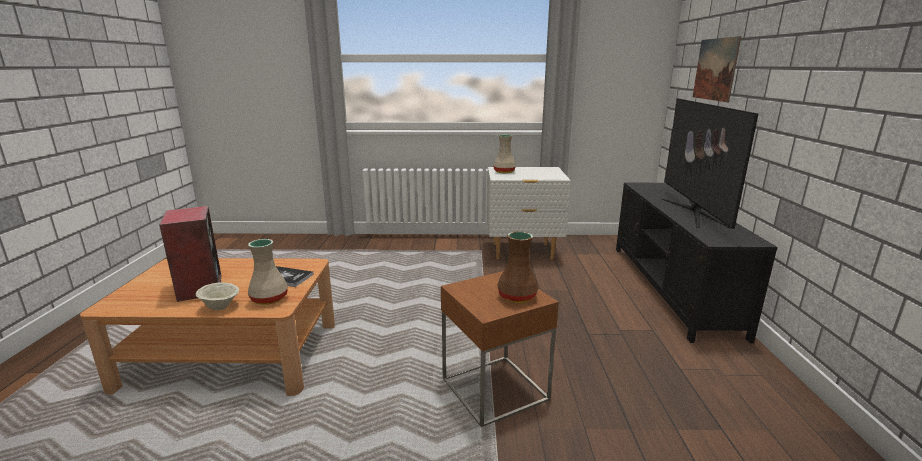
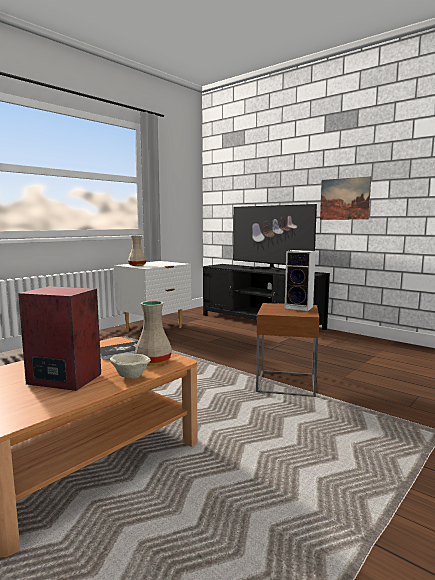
camera: 50 degrees left, 10 degrees down
brown vase [497,232,538,303] -> speaker [285,250,315,311]
picture [693,36,741,102] -> picture moved to [320,176,371,220]

